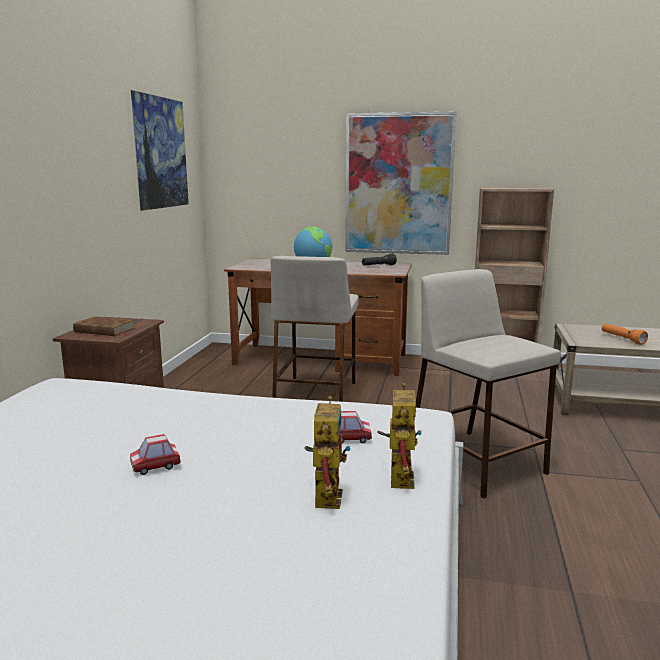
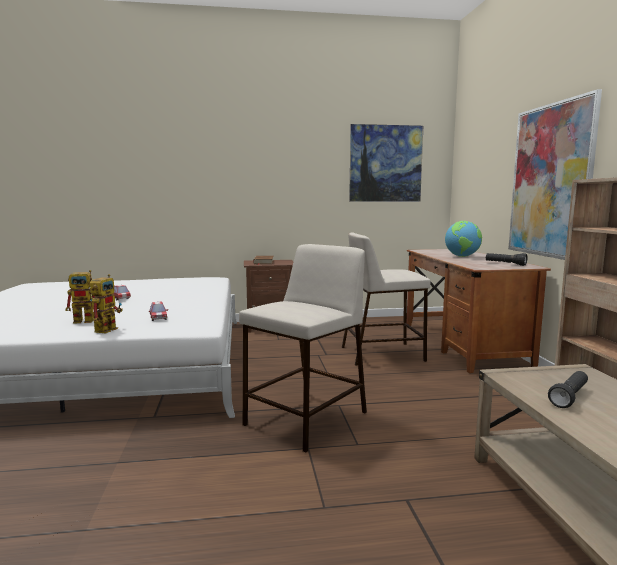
camera: 70 degrees right, 5 degrees down
toy robot [377,383,422,489] -> toy robot turned 60 degrees counterclockwise [90,274,123,333]
orange flashlight [602,323,648,345] -> black flashlight [548,371,588,408]

